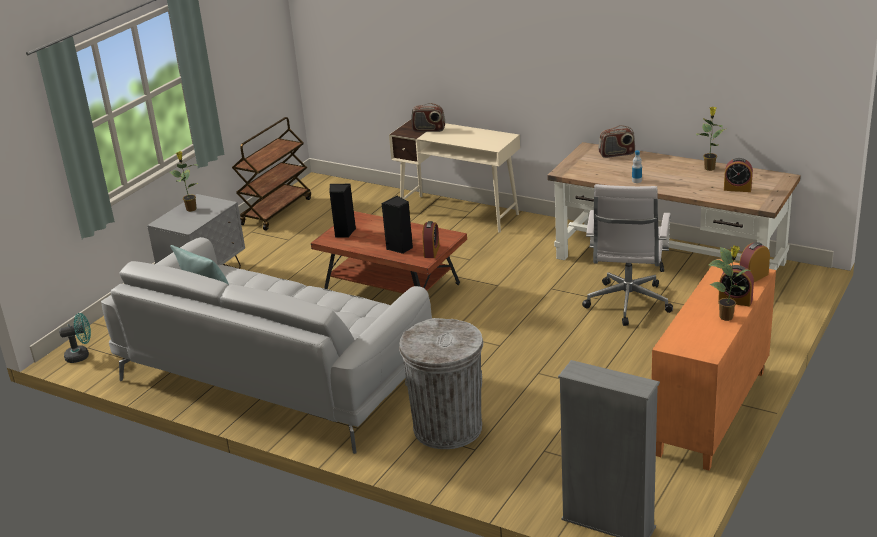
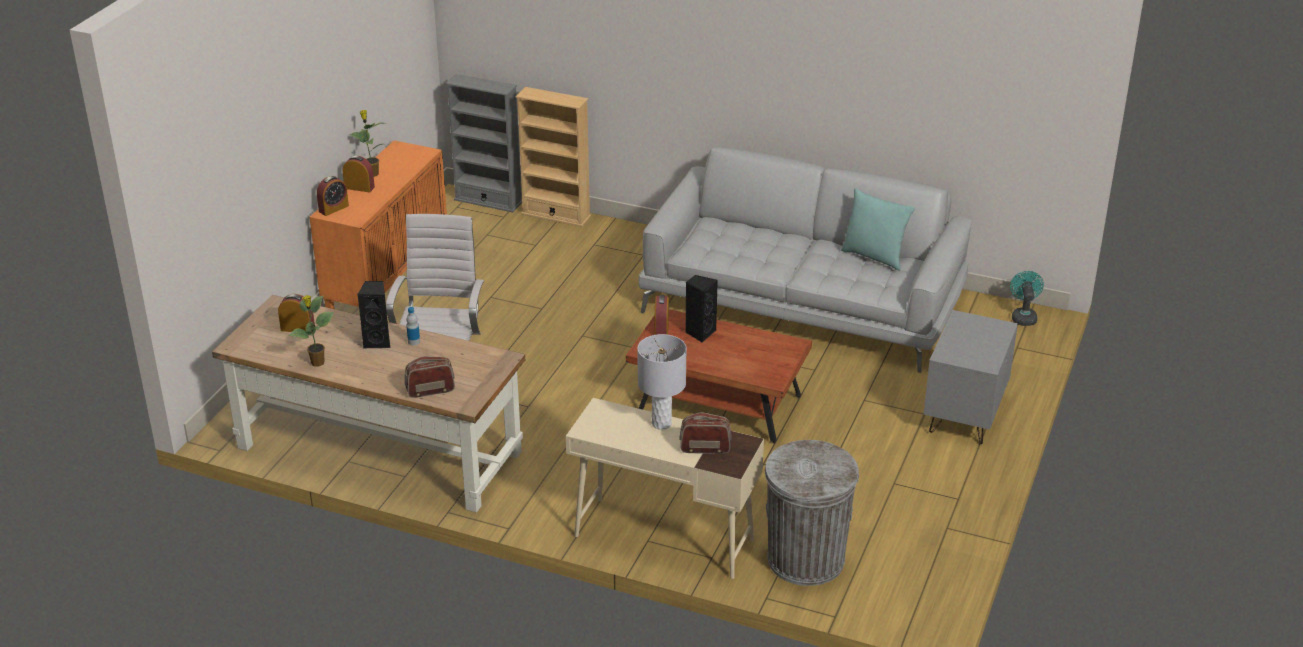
camera: 170 degrees right, 5 degrees up
turquoise fan [59,313,91,363] -> turquoise fan turned 120 degrees clockwise [1010,271,1044,326]
potted plant [170,151,199,212] -> none
brown cart [232,117,311,231] -> none
black speaker [329,184,356,238] -> black speaker moved to [357,281,390,349]
grey trash can [399,318,483,449] -> grey trash can moved to [765,440,859,586]
none -> beige bookcase [516,87,591,227]
none -> grey table lamp [637,334,687,430]

